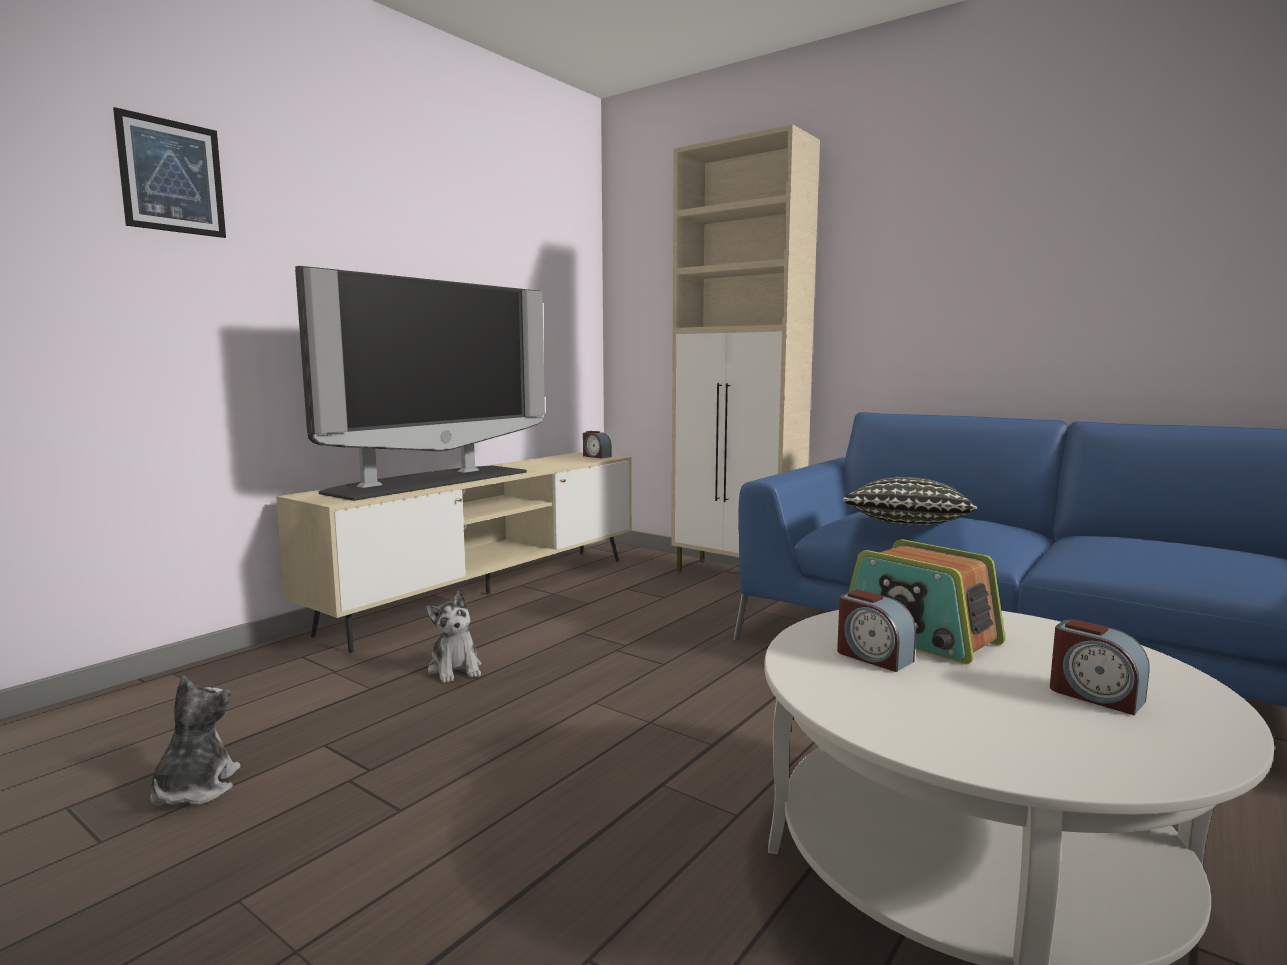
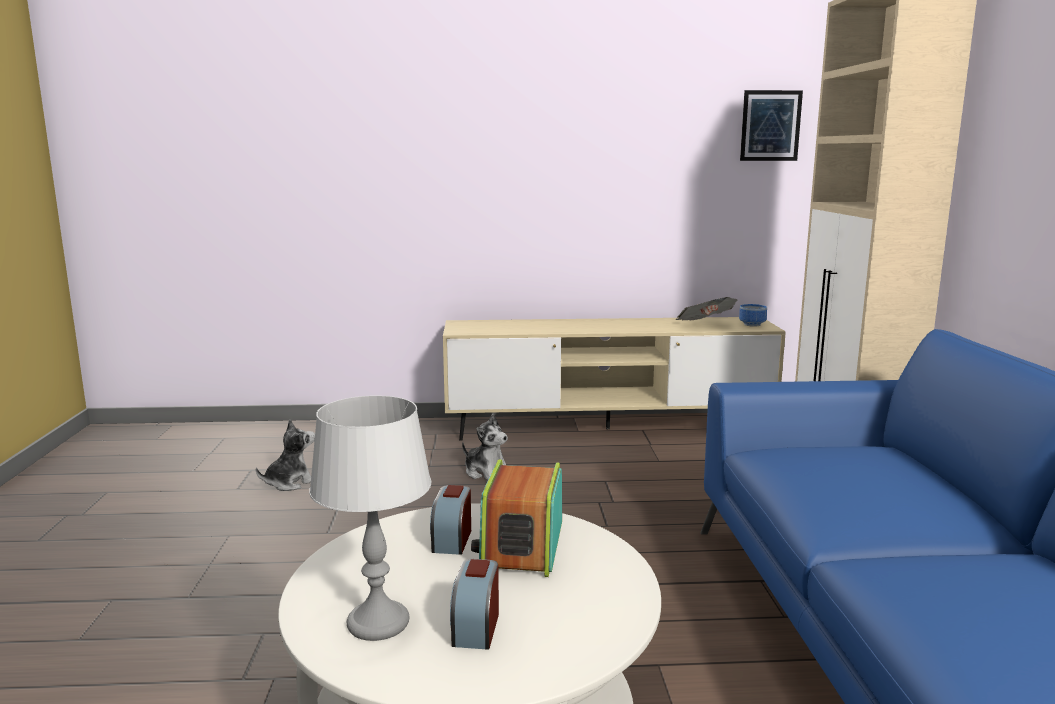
camera: 50 degrees right, 5 degrees up
picture [113,107,226,238] -> picture moved to [740,90,803,161]
television [295,266,545,501] -> none
plush toy [426,591,482,683] -> plush toy turned 75 degrees counterclockwise [462,414,508,480]
alarm clock [583,431,612,459] -> bowl [739,304,767,327]
pillow [843,477,977,526] -> none
none -> grey table lamp [309,395,431,641]
none -> newspaper [676,297,738,320]

